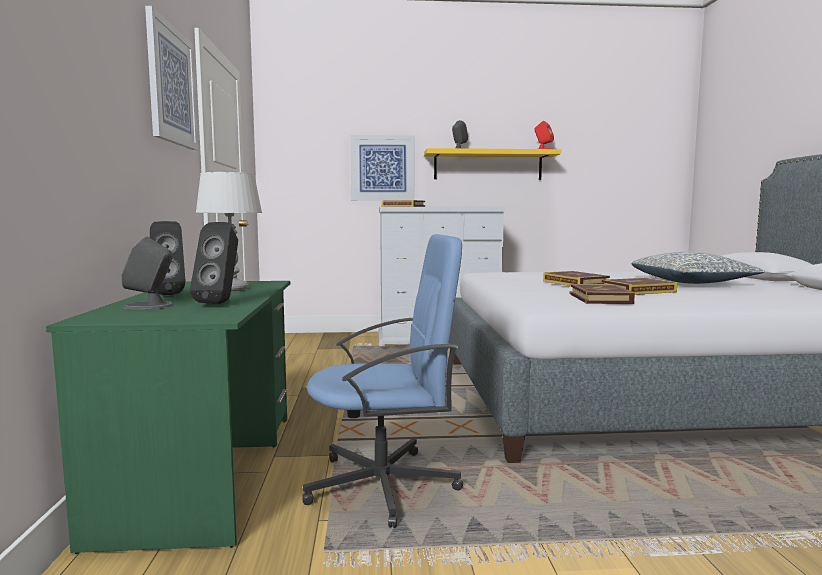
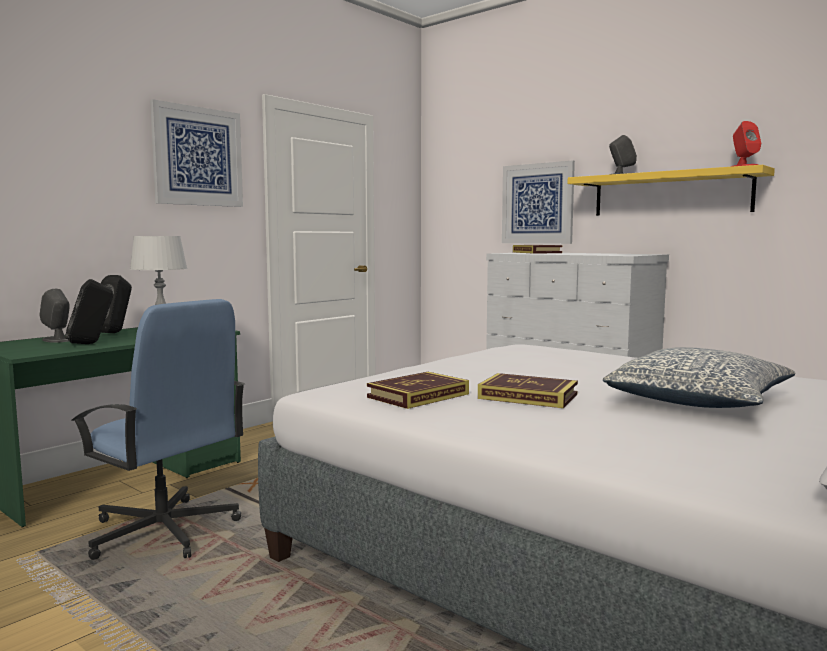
camera: 45 degrees right, 0 degrees up
book [543,271,610,286] -> none

